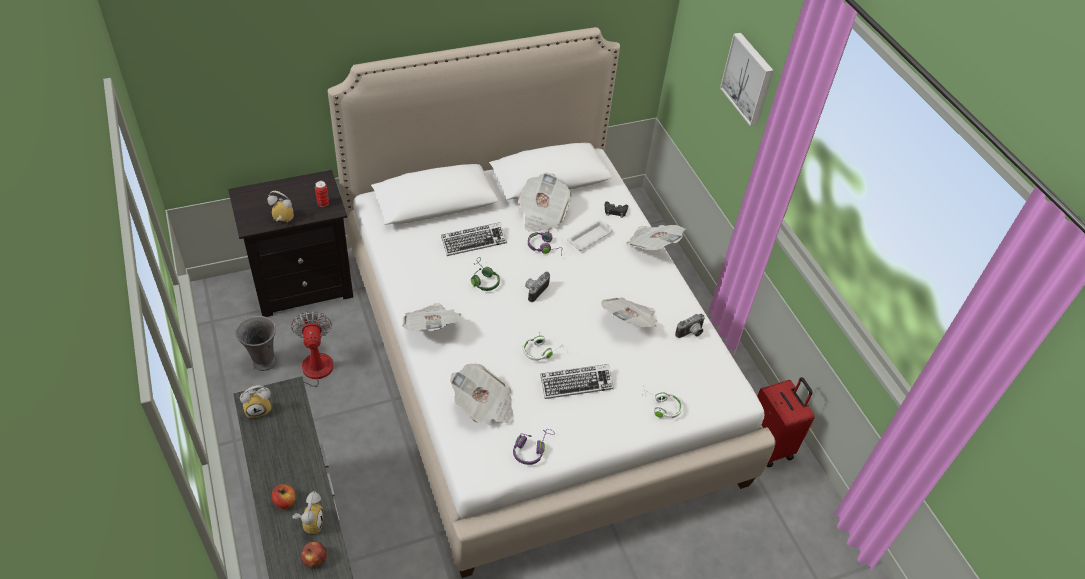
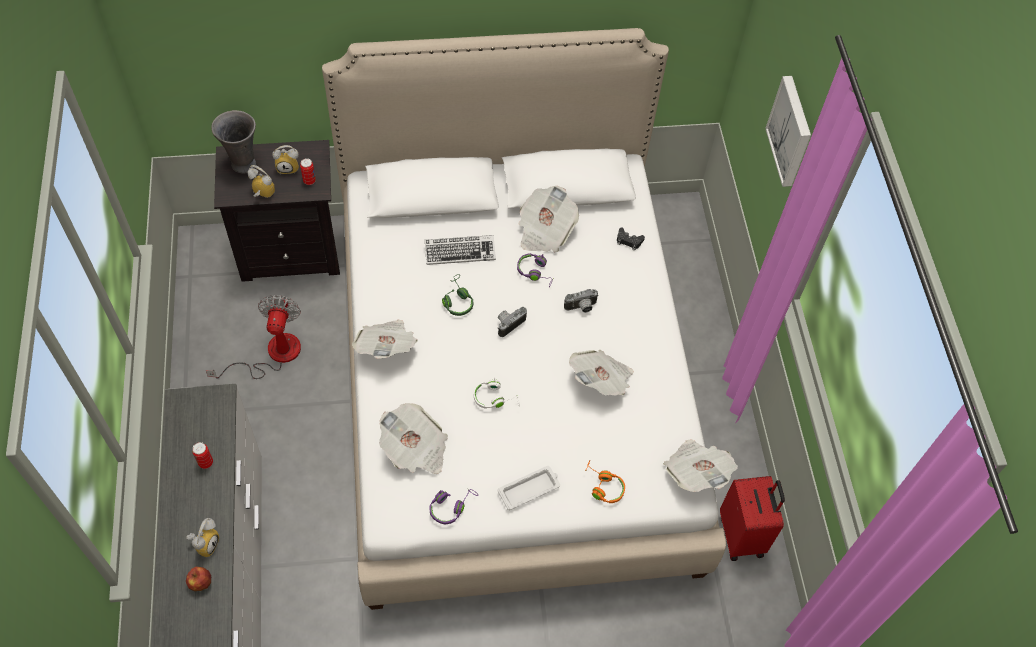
camera: 15 degrees right, 10 degrees up
grey vase [235,316,276,371] -> grey vase moved to [211,110,256,174]
alarm clock [240,385,271,418] -> alarm clock moved to [272,145,299,174]
apple [271,484,296,509] -> none
keyboard [540,364,614,399] -> none
white tray [567,220,613,251] -> white tray moved to [497,466,560,510]
newspaper [627,225,686,250] -> newspaper moved to [663,439,738,492]
white headphones [642,386,683,418] -> orange headphones [585,460,625,503]
camera [675,314,705,338] -> camera moved to [564,289,599,313]
none -> can [192,442,213,469]

